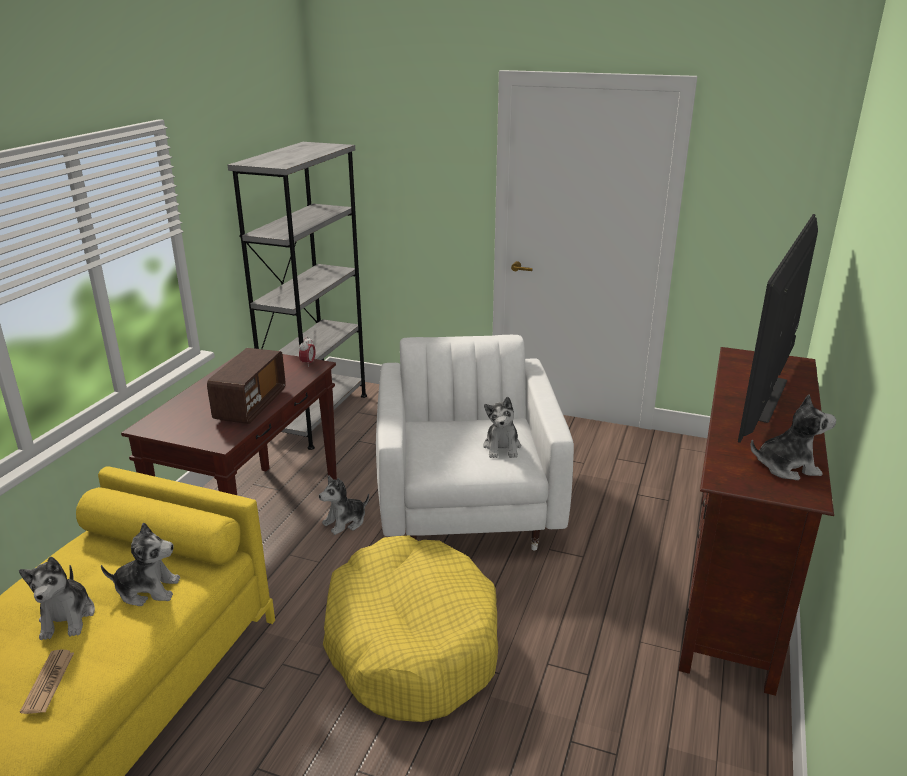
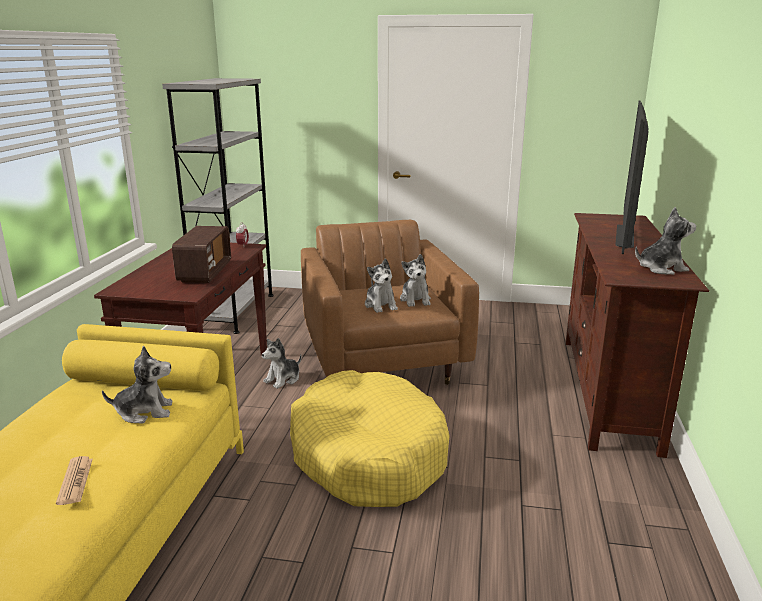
camera: 10 degrees left, 5 degrees down
plush toy [19,557,95,640] -> plush toy moved to [365,258,398,313]
white armchair [376,335,574,551] -> brown armchair [301,220,479,385]

